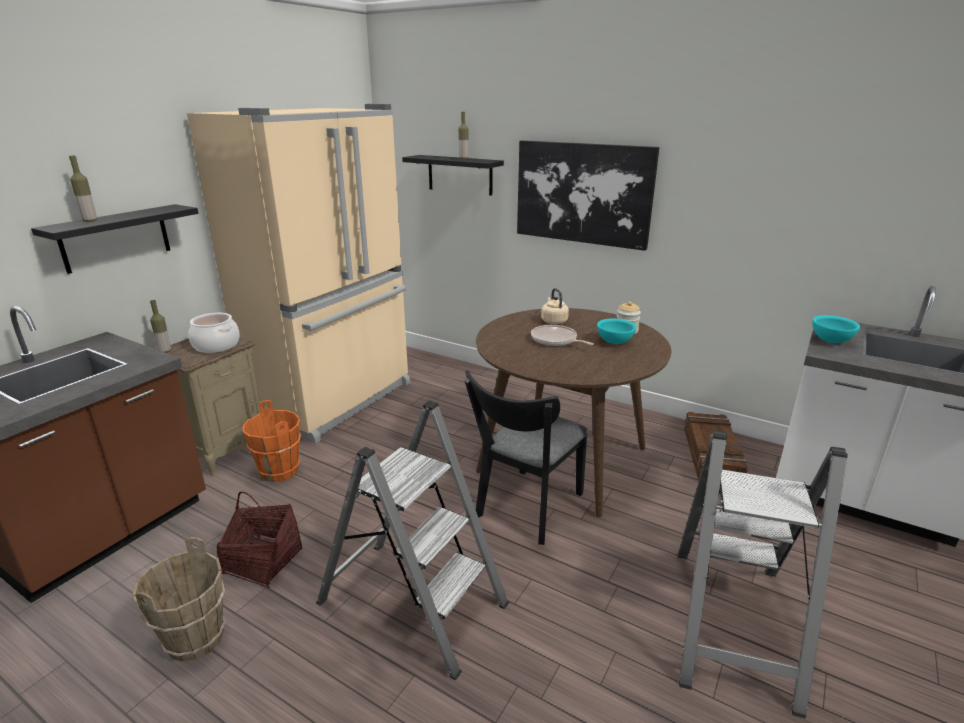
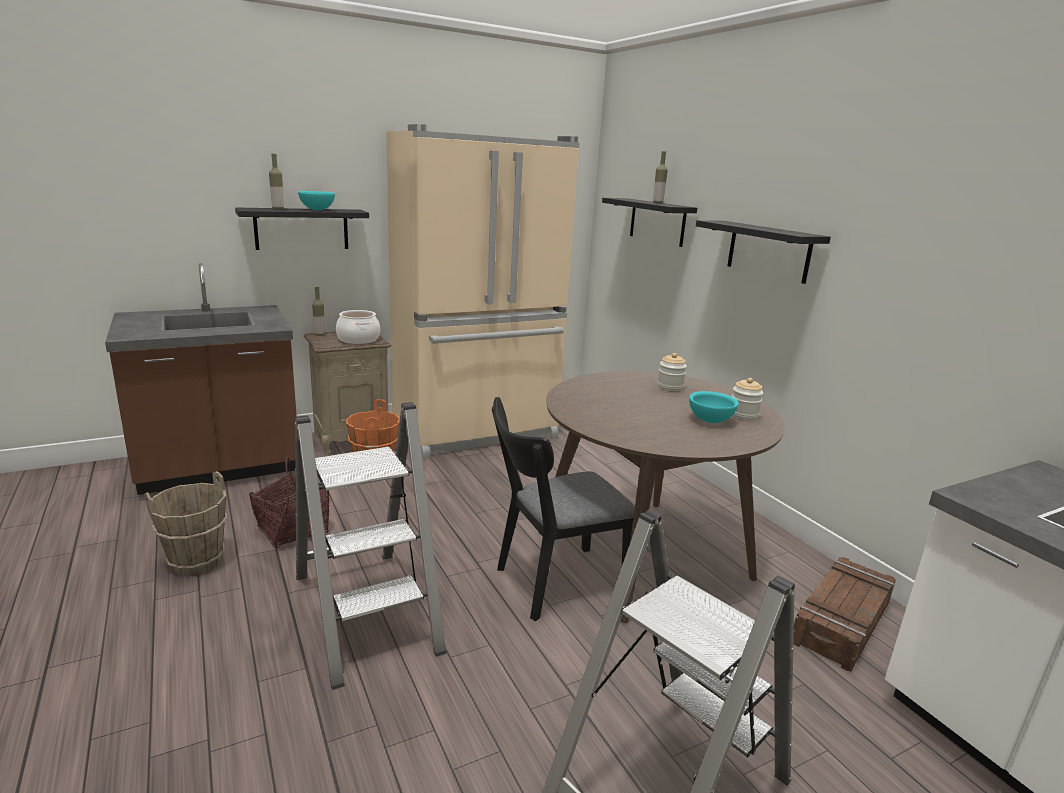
camera: 30 degrees right, 5 degrees down
picture [517,140,659,251] -> black shelf [696,220,831,284]
frying pan [531,325,593,346] -> none
beige kettle [541,288,569,324] -> jar [657,353,687,391]
turquoise bowl [812,315,860,343] -> turquoise bowl moved to [298,191,335,210]

